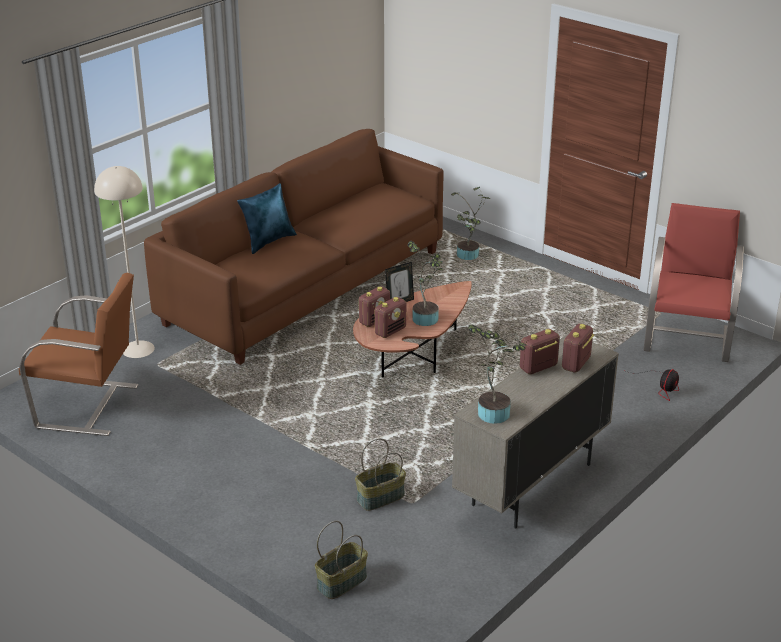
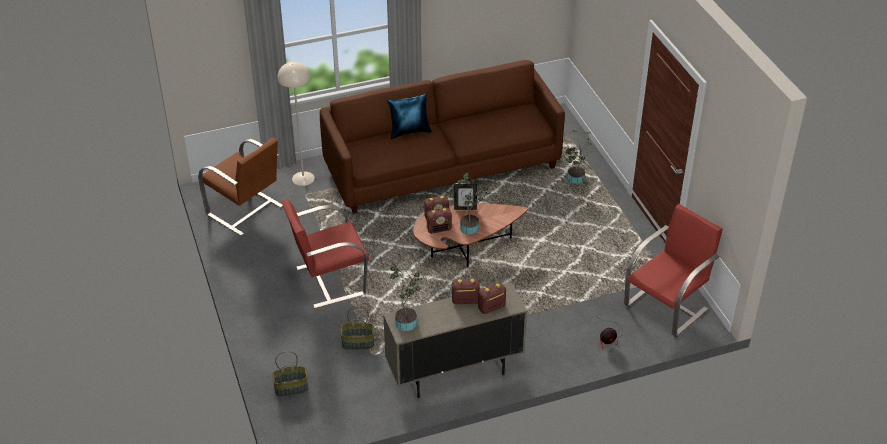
camera: 30 degrees right, 10 degrees up
none -> red armchair [281,199,369,309]

